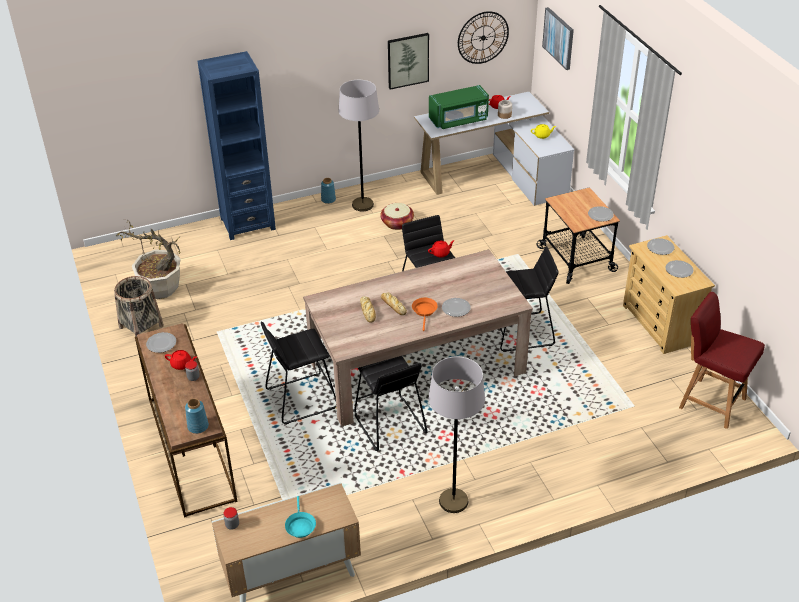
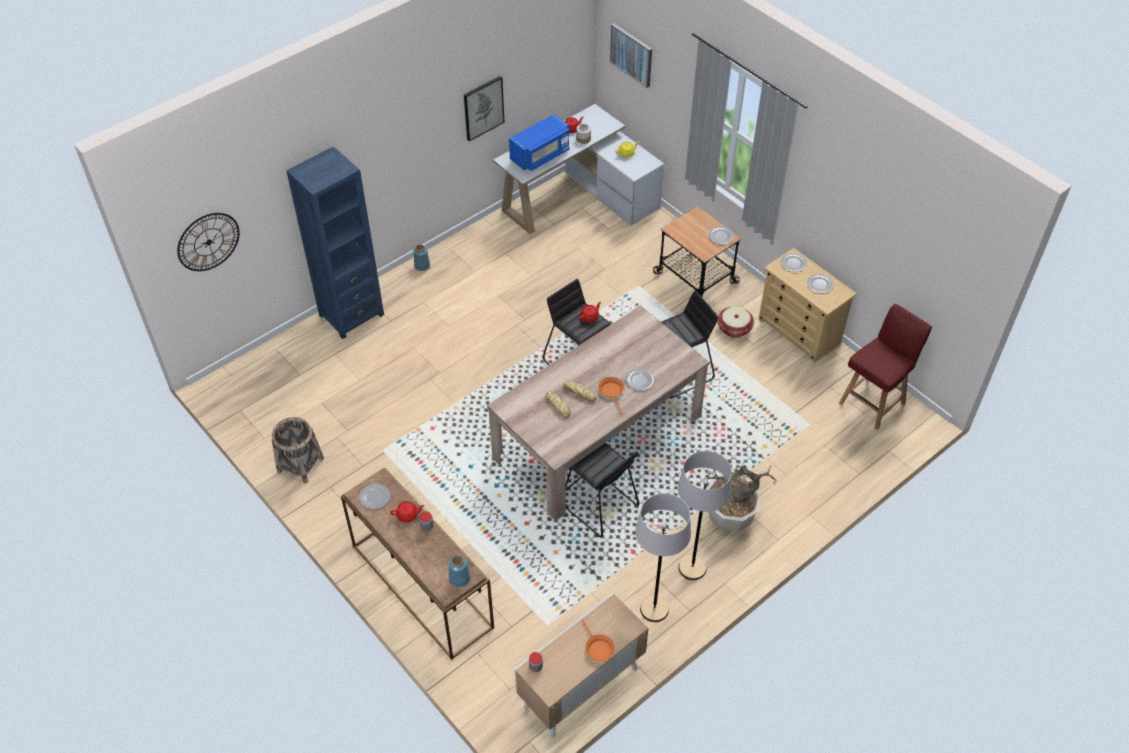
camera: 20 degrees left, 10 degrees up
potted plant [116,219,181,299] -> potted plant moved to [703,462,776,532]
black stool [261,322,336,424] -> none
turquoise frying pan [285,496,316,538] -> orange frying pan [582,619,615,662]
grey floor lamp [338,80,379,211] -> grey floor lamp moved to [635,493,691,622]
basket [380,203,414,230] -> basket moved to [717,306,754,338]
green microwave [429,85,489,129] -> blue microwave [509,114,570,171]
wall clock [458,11,509,64] -> wall clock moved to [177,213,240,271]
red chair [679,292,765,429] -> red chair turned 120 degrees clockwise [839,304,932,430]

